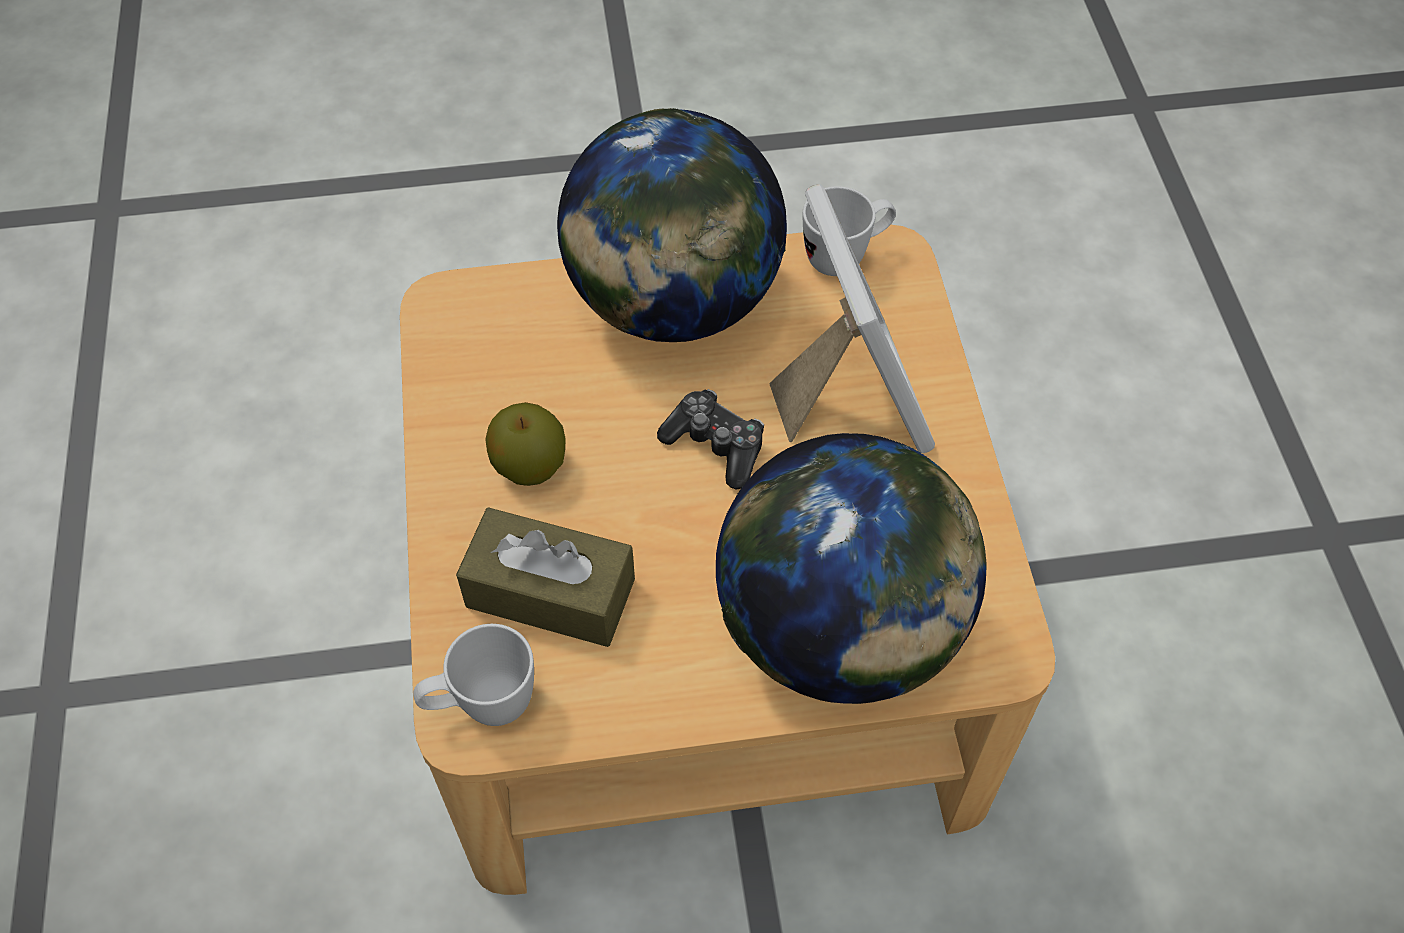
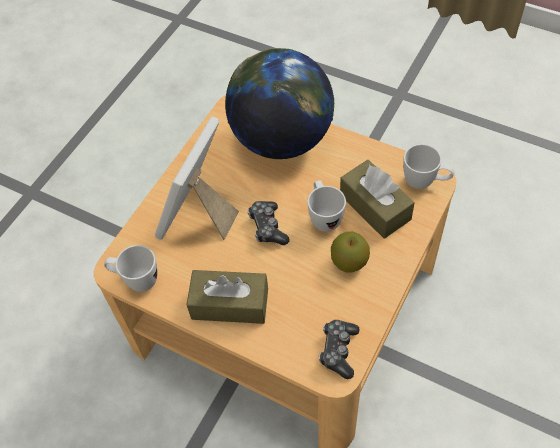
camera: 140 degrees left, 0 degrees up
globe [557,108,787,342] -> brown tissue box [186,270,268,324]
none -> white mug [307,180,346,232]
none -> game controller [319,320,360,379]

